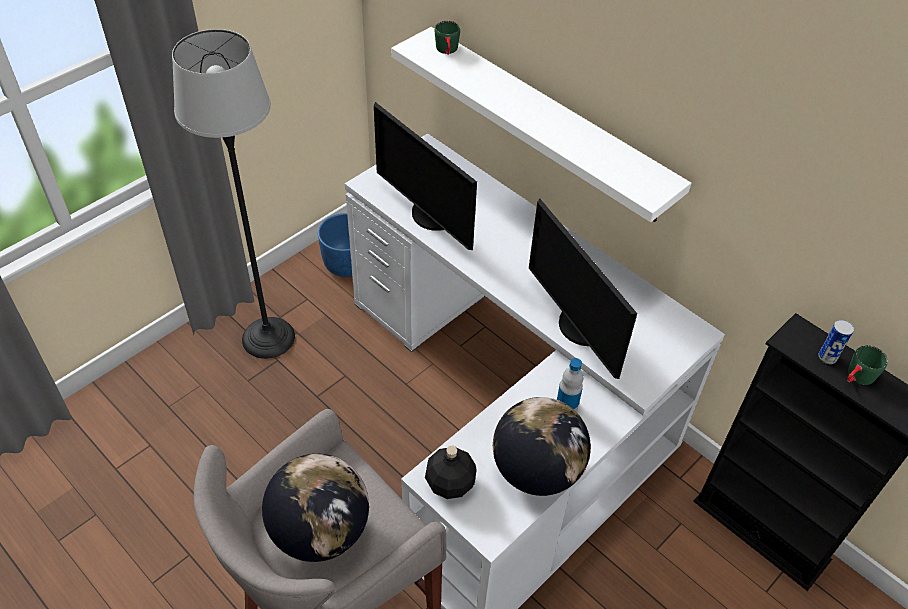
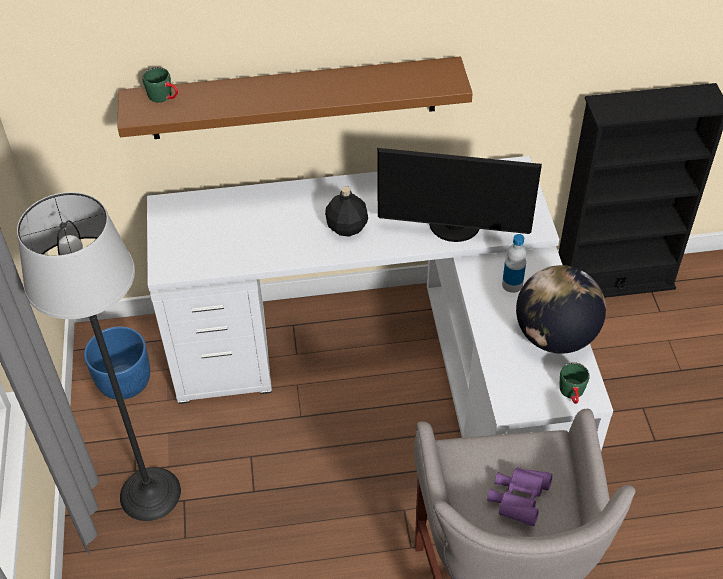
camera: 50 degrees left, 0 degrees up
globe [262,454,369,562] -> purple binoculars [487,467,552,526]
monitor [374,102,477,250] -> none
white shelf [391,27,692,222] -> brown shelf [118,57,473,139]
black bottle [425,445,476,499] -> black bottle moved to [325,186,368,237]
can [819,320,854,364] -> none
green mug [847,345,888,385] -> green mug moved to [559,362,589,404]

